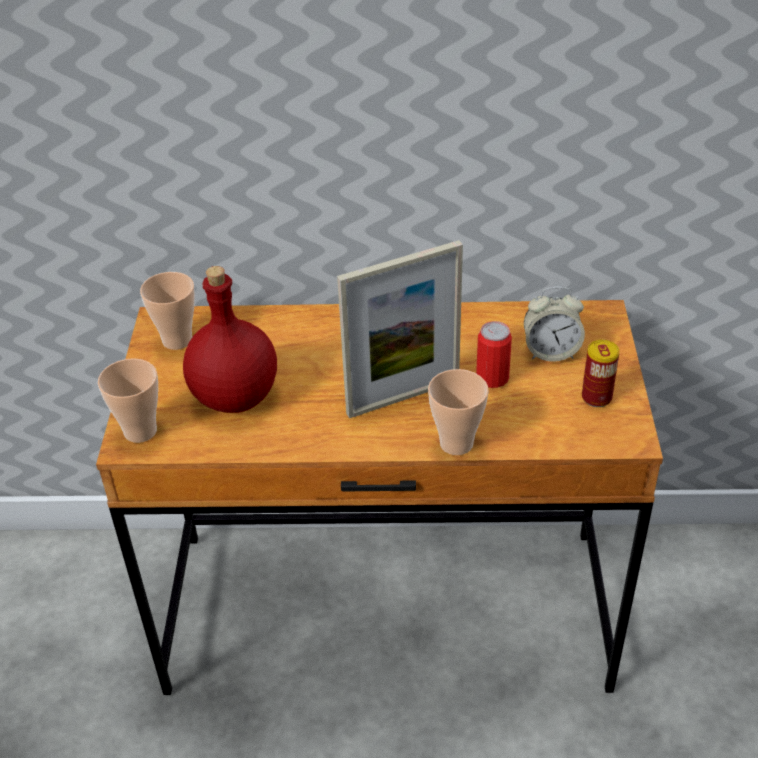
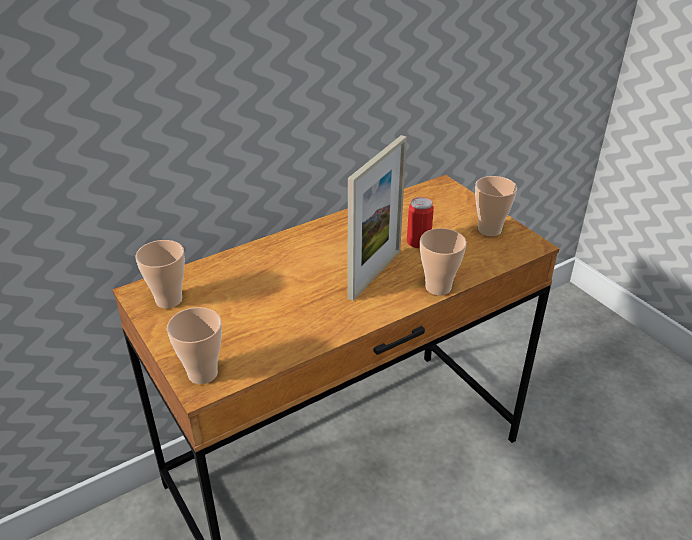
camera: 35 degrees left, 5 degrees down
red bottle [183,266,277,413] -> none
alarm clock [524,287,585,362] -> none
can [582,340,620,407] -> cup [475,176,517,236]

